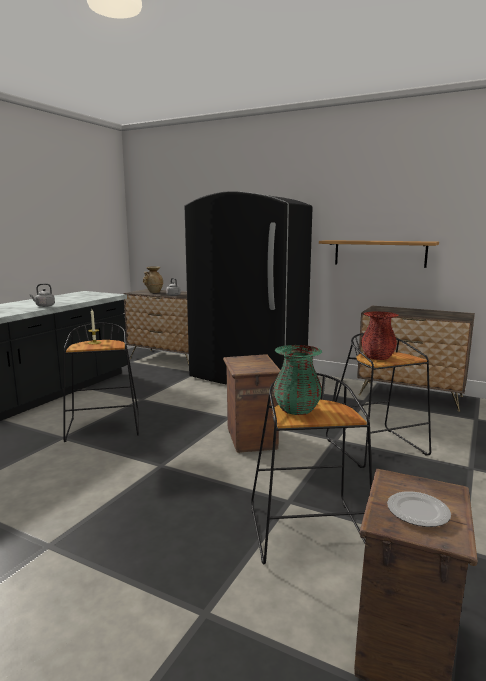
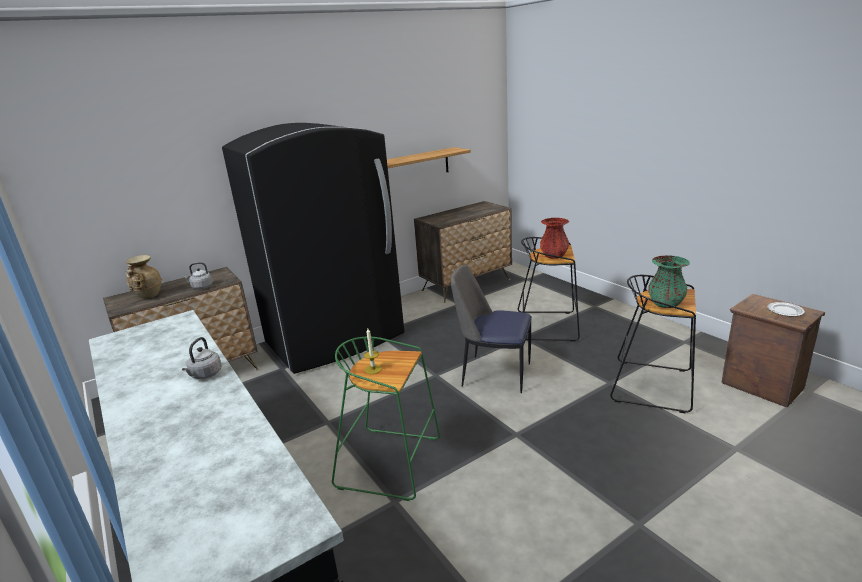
camera: 60 degrees left, 10 degrees up
black stool [64,323,139,442] -> green stool [332,337,440,501]
crate [223,354,281,453] -> chair [451,265,532,393]

